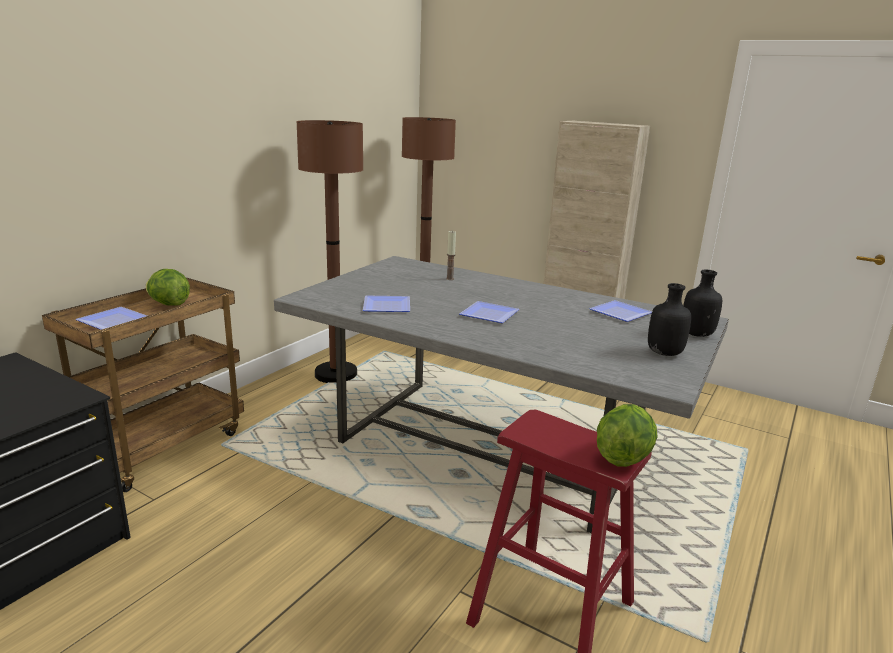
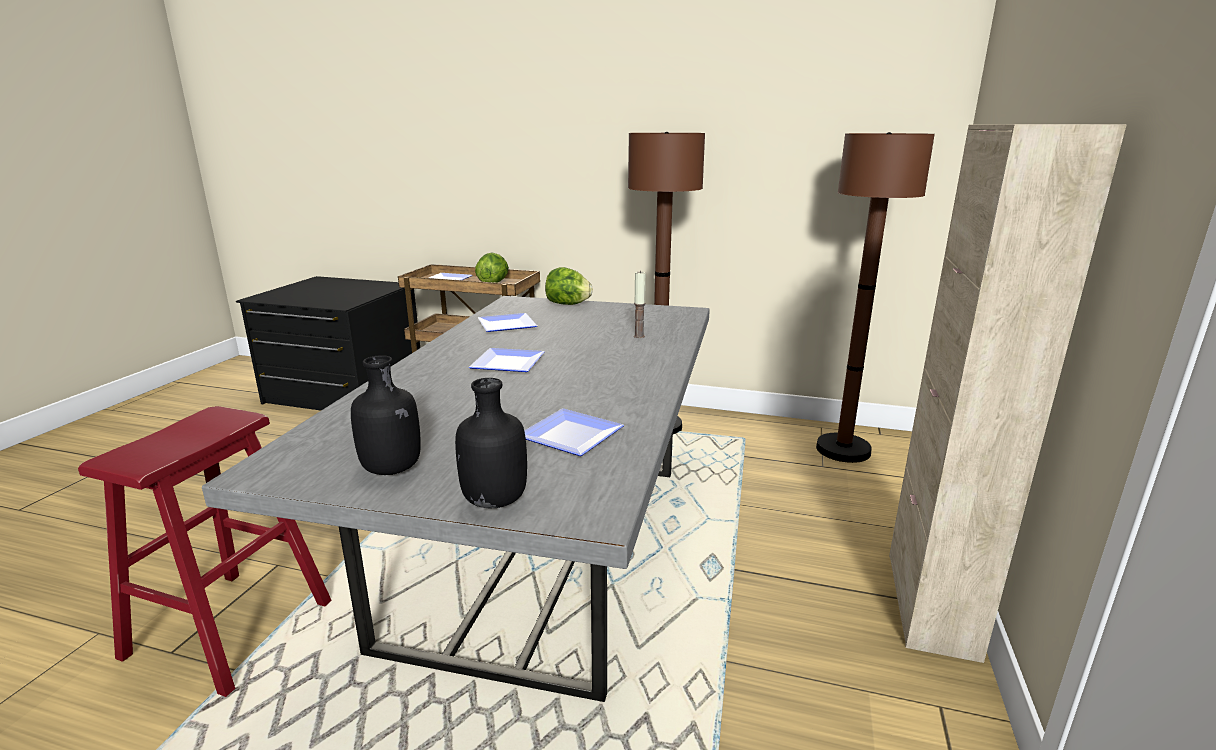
camera: 75 degrees right, 0 degrees up
lettuce [597,404,658,467] -> lettuce moved to [545,267,593,305]

